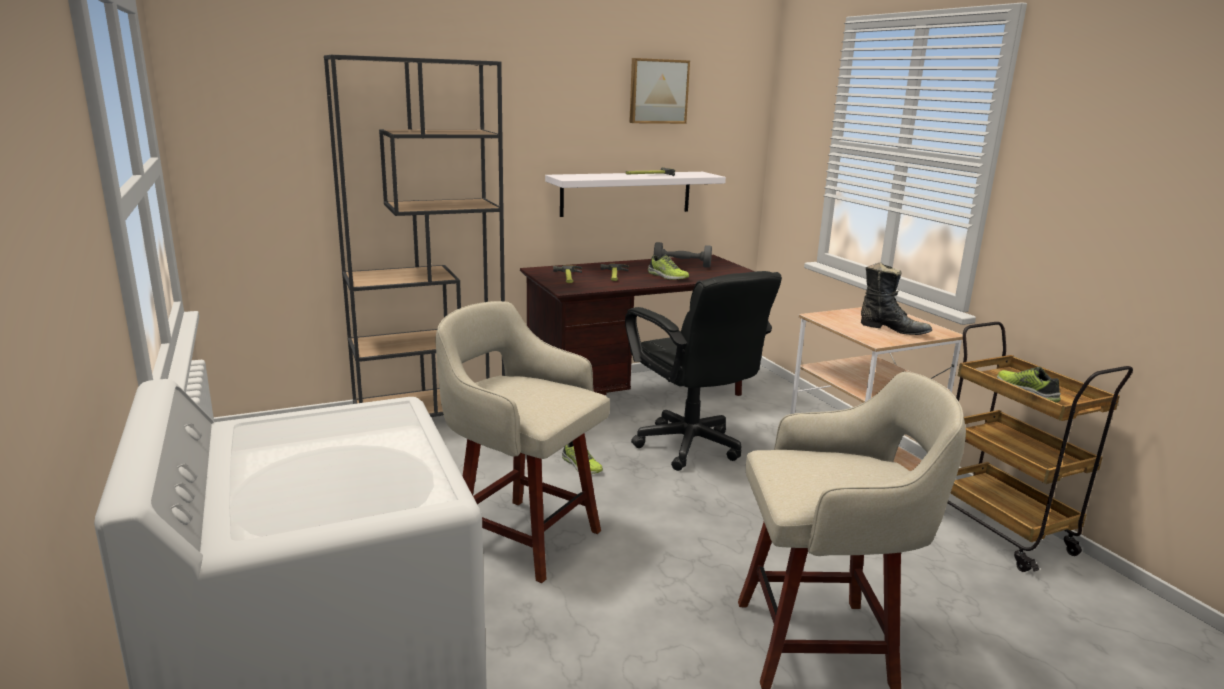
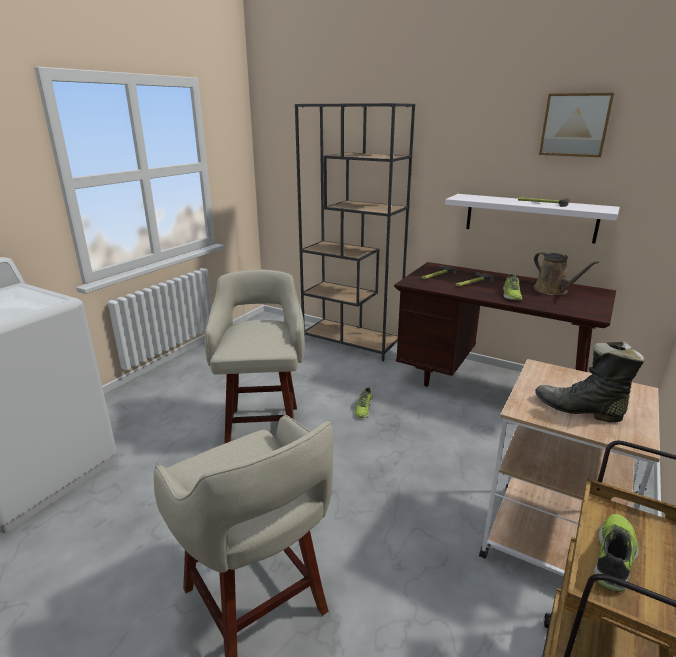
camera: 55 degrees right, 5 degrees up
black office chair [625,271,782,471] -> none
grey dumbbell [654,242,712,268] -> brown watering can [533,252,599,295]
black boot [861,263,932,335] -> black boot turned 120 degrees clockwise [535,341,644,423]

